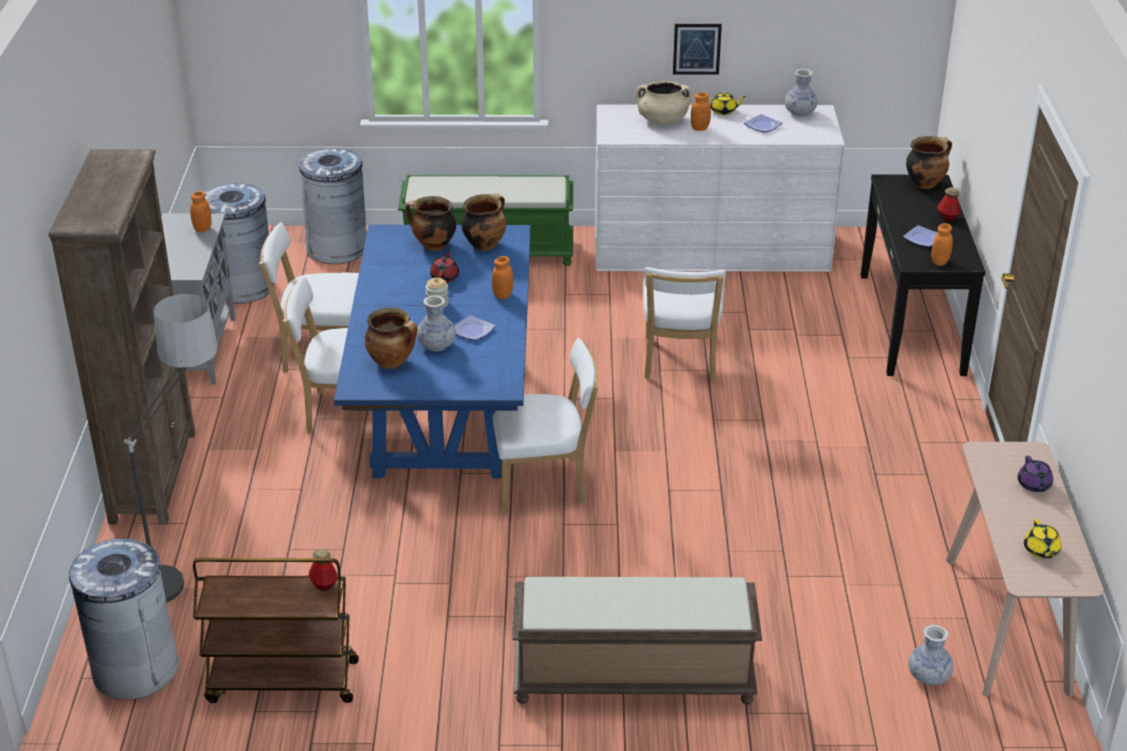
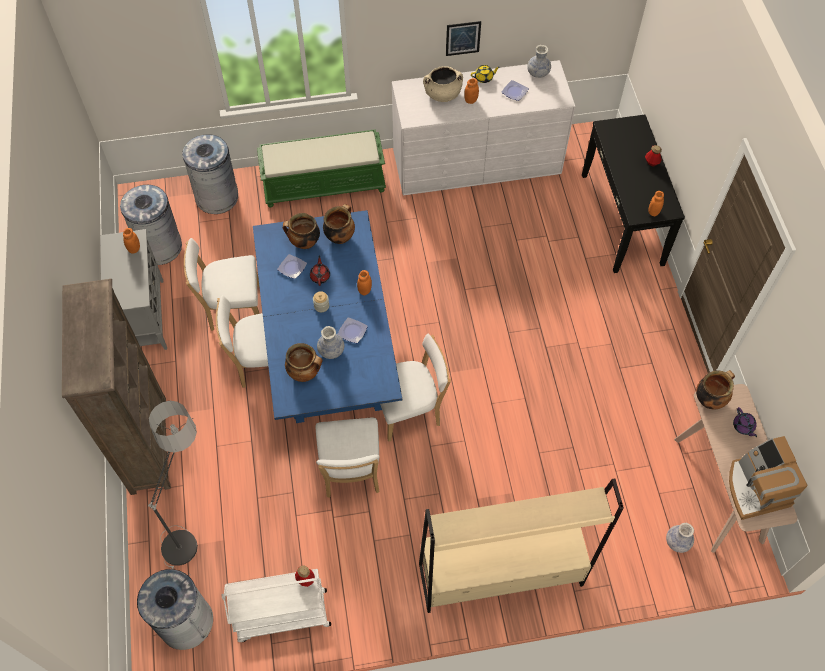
camera: 10 degrees left, 25 degrees up
brown cart [193,558,359,703] -> white cart [222,569,331,642]
brown bench [512,577,762,705] -> beige bookcase [419,478,624,613]
white chair [643,267,726,382] -> white chair moved to [316,418,380,498]
plate [903,225,938,247] -> plate moved to [277,254,307,279]
cooking pot [906,136,952,189] -> cooking pot moved to [696,370,735,409]
yellow teapot [1024,519,1061,558] -> coffee machine [729,436,808,520]

